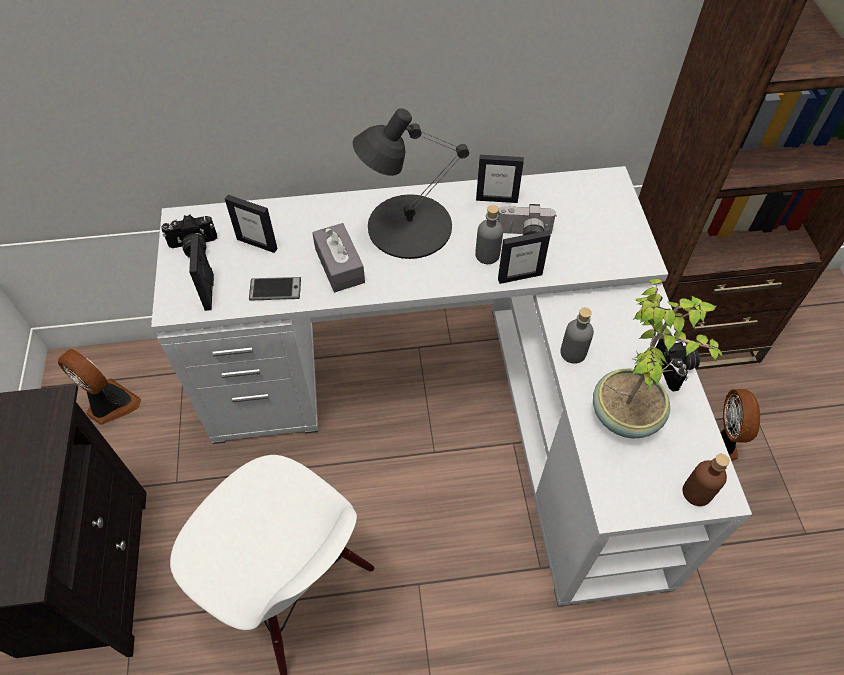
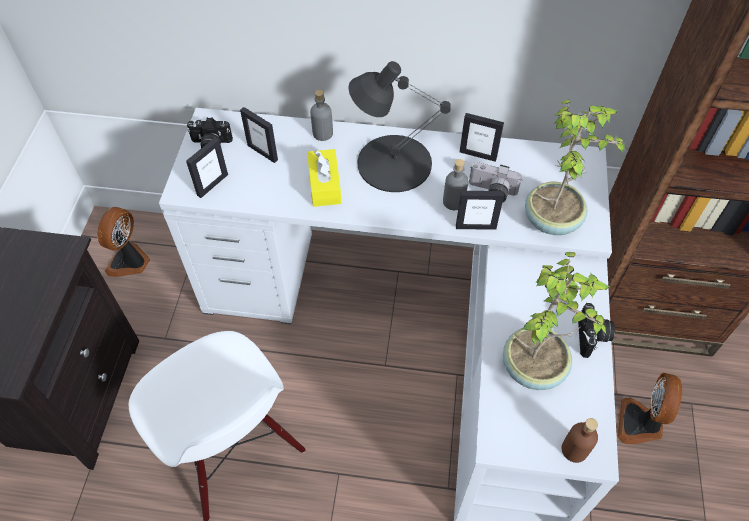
camera: 15 degrees right, 0 degrees up
fan [58,349,141,425] -> fan turned 120 degrees counterclockwise [97,207,150,277]
picture frame [189,235,214,311] -> picture frame turned 150 degrees counterclockwise [186,137,228,198]
phone [249,277,301,301] -> none
grey tissue box [312,223,365,292] -> yellow tissue box [307,149,341,207]
grey bottle [560,308,594,364] -> grey bottle moved to [310,90,333,141]
none -> potted plant [525,100,628,235]

